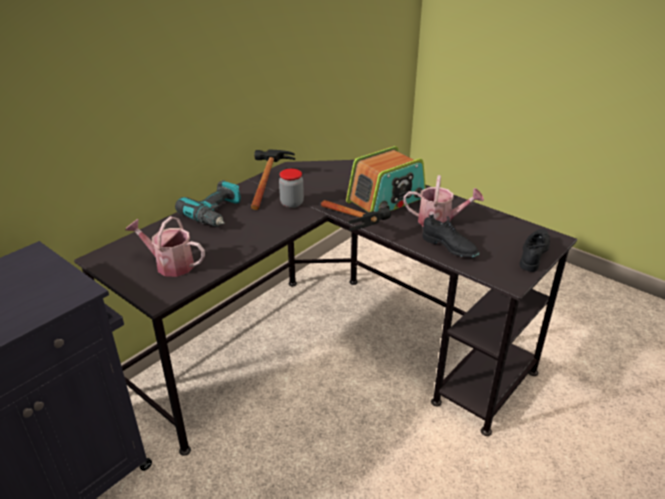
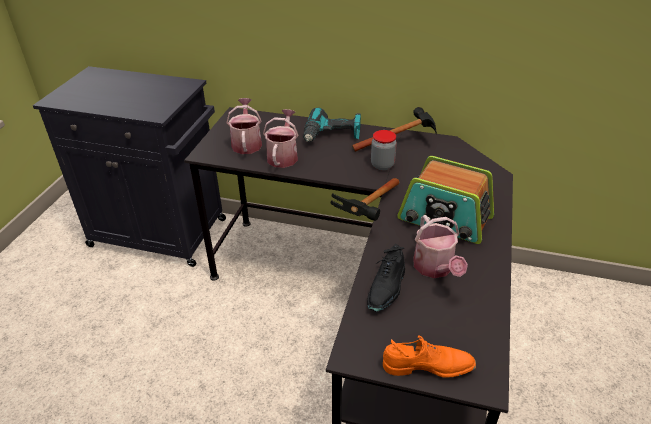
camera: 65 degrees right, 5 degrees up
black shoe [519,229,551,272] -> orange shoe [383,335,476,377]
none -> watering can [263,109,299,168]

